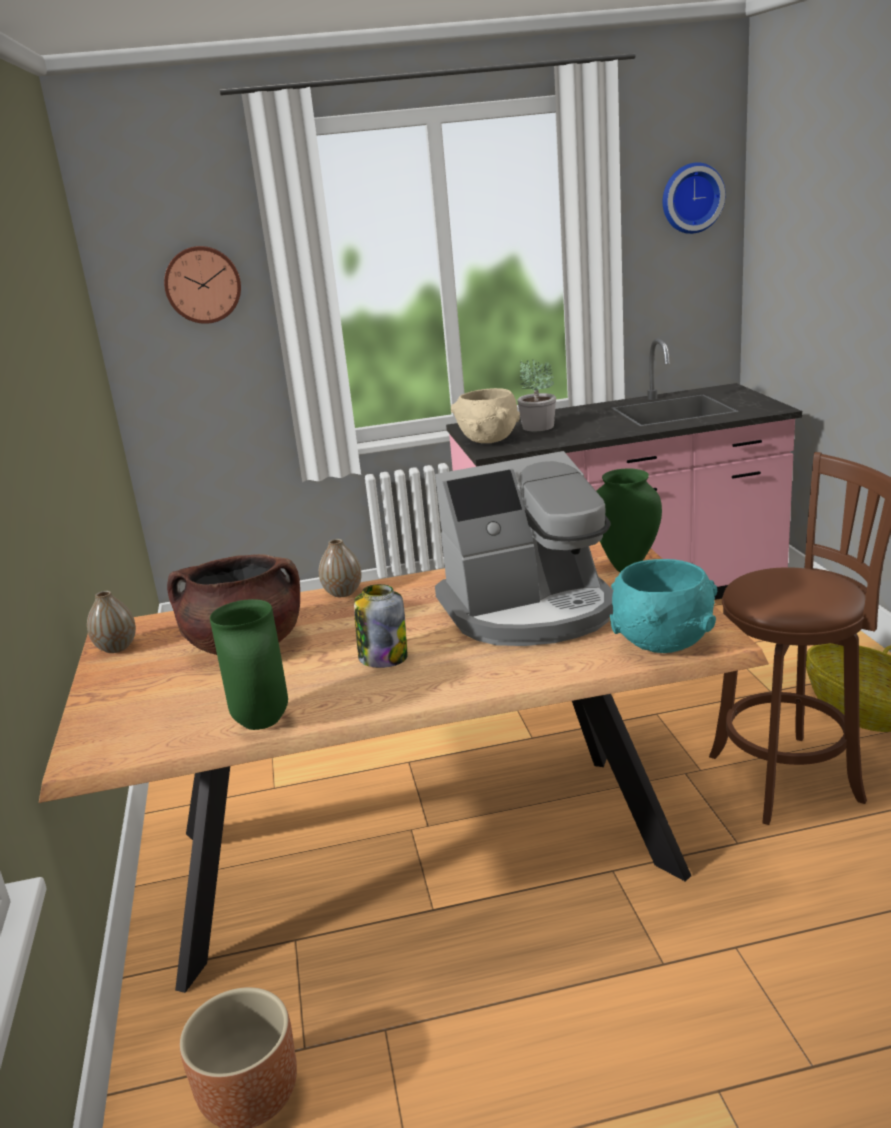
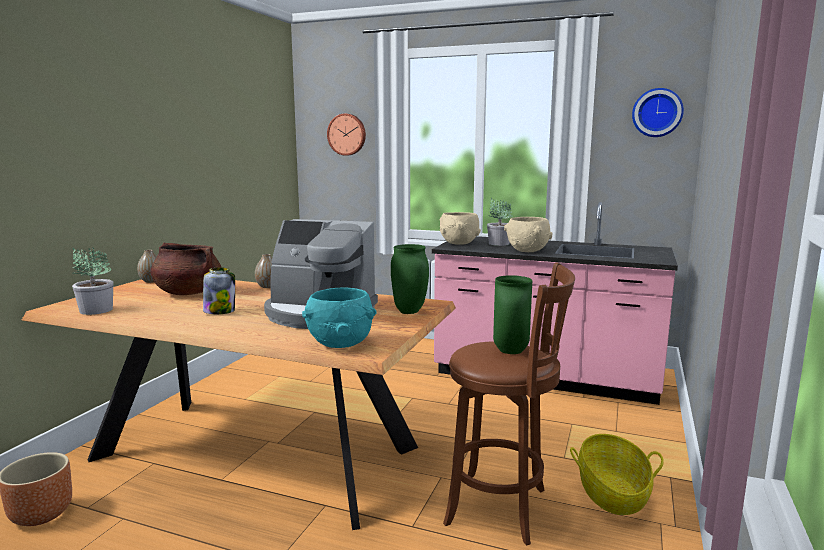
camera: 30 degrees right, 10 degrees down
green vase [210,599,288,730] -> green vase moved to [493,275,532,354]
none -> potted plant [72,247,113,315]
none -> beige bowl [504,217,552,252]

